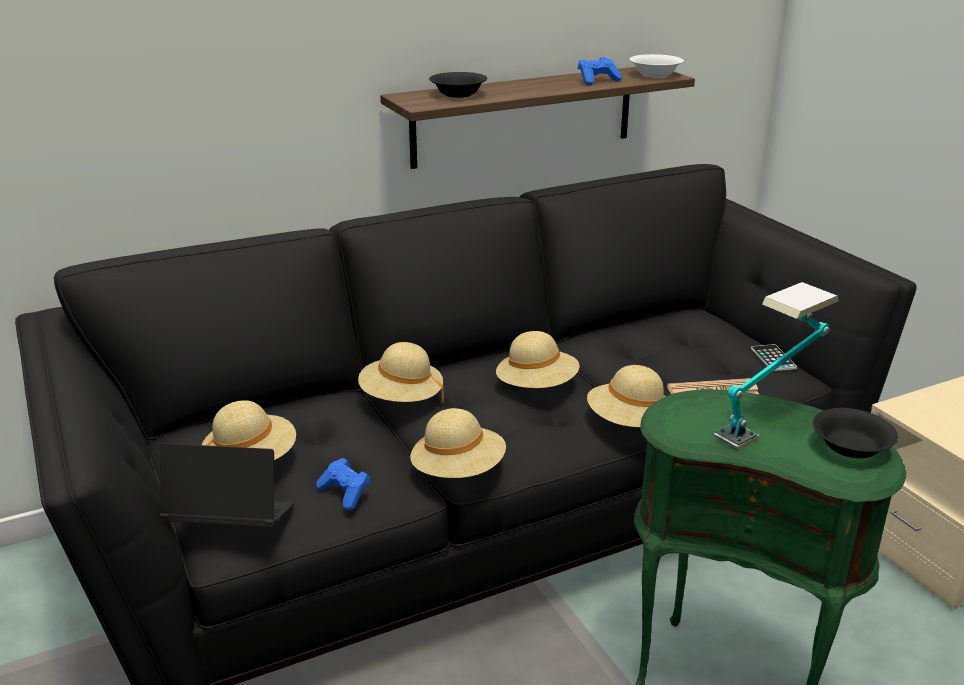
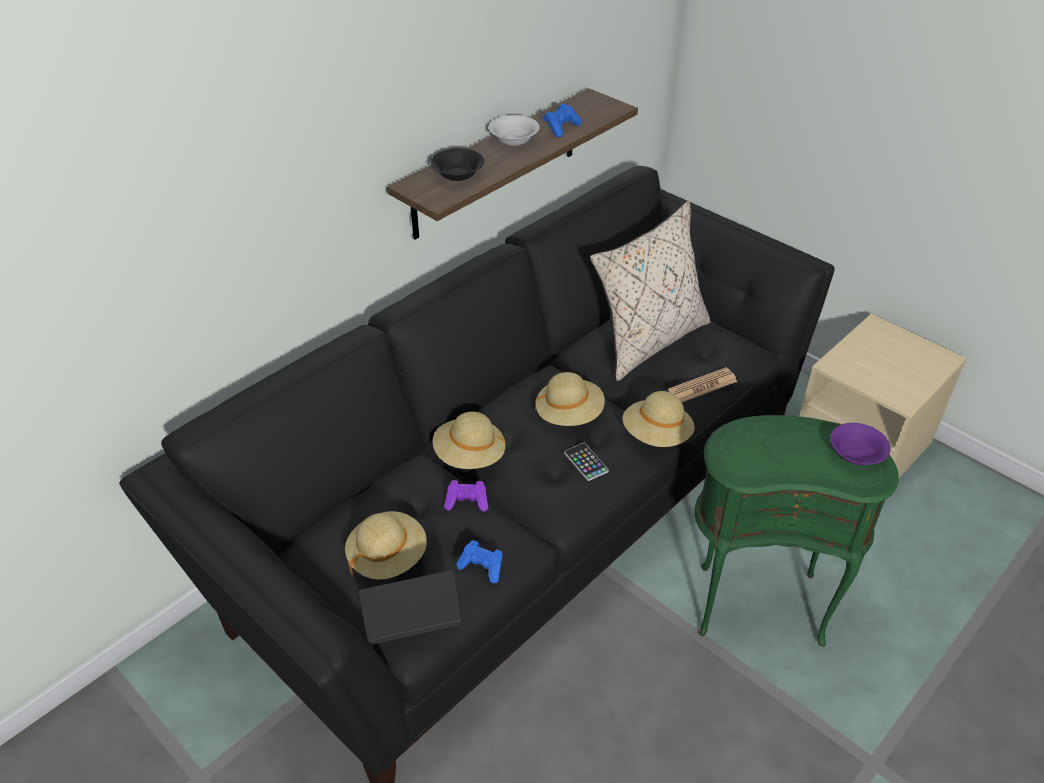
camera: 20 degrees left, 15 degrees up
beige hat [410,408,506,478] -> none
white bowl [629,54,684,78] -> white bowl moved to [489,115,539,146]
table lamp [714,282,839,450] -> none
phone [751,344,797,371] -> phone moved to [564,443,609,481]
black bowl [813,408,898,458] -> purple bowl [830,423,891,465]
none -> purple game controller [444,480,489,512]
none -> beige pillow [590,201,711,381]

